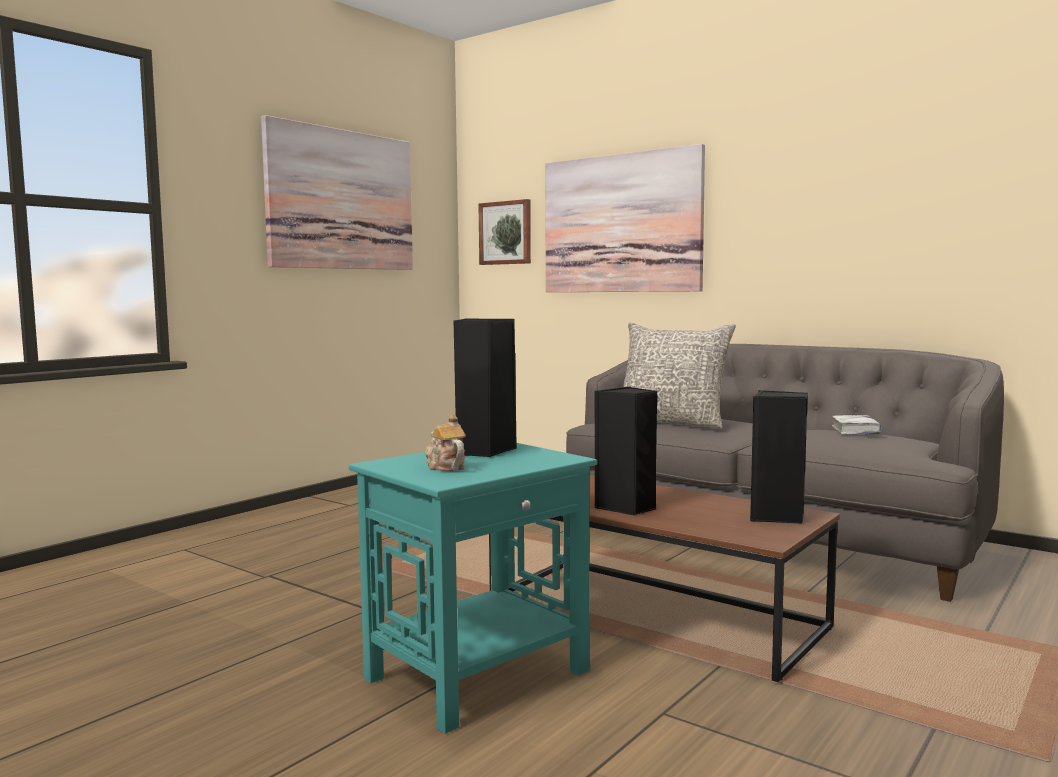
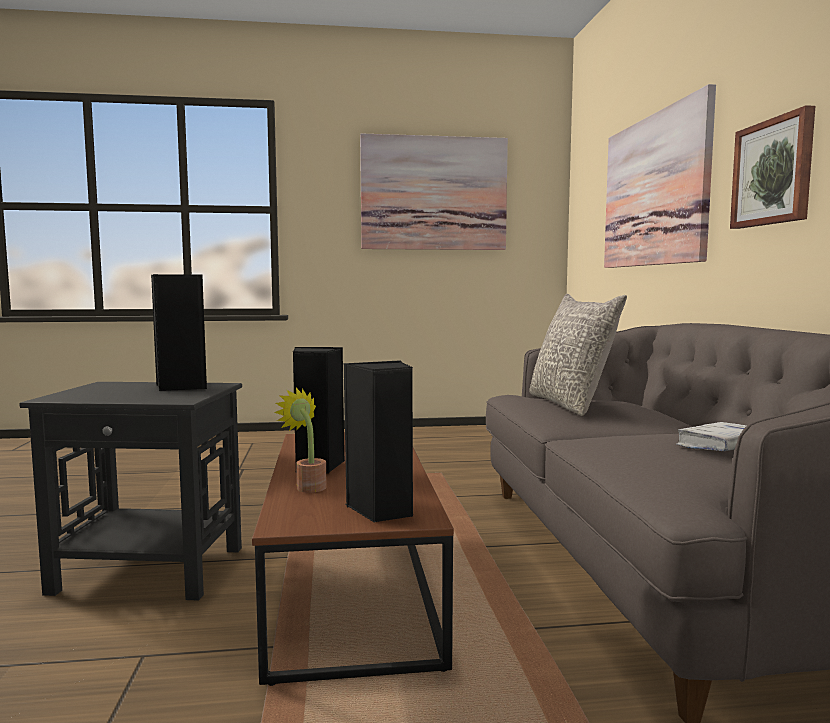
camera: 45 degrees right, 0 degrees up
turquoise side table [349,443,597,734] -> black side table [19,382,242,601]
teapot [425,414,466,471] -> none
picture [478,199,531,265] -> picture moved to [730,105,815,229]
none -> potted plant [274,388,327,493]

